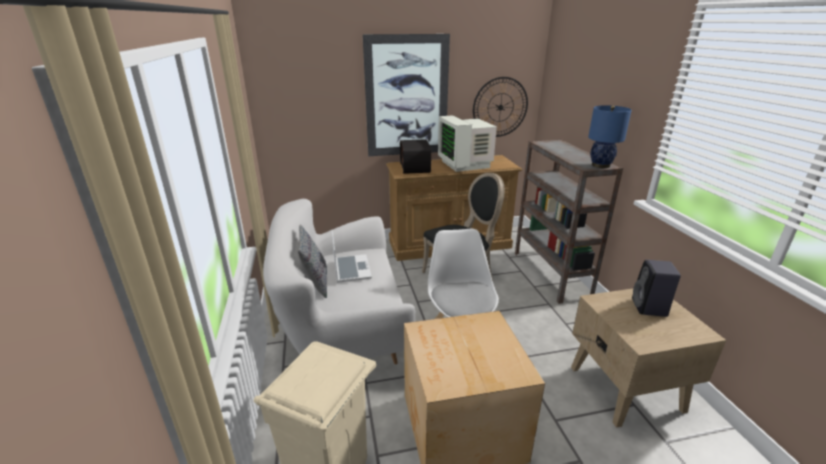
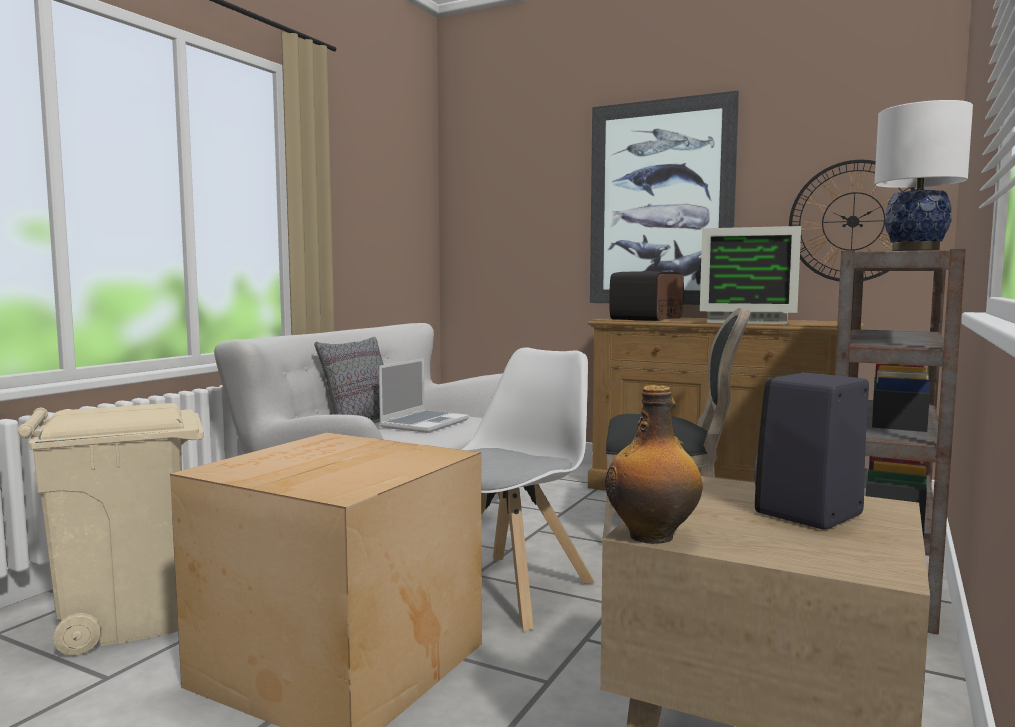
camera: 40 degrees right, 20 degrees down
monitor [438,115,497,172] -> monitor turned 90 degrees counterclockwise [700,226,801,324]
blue table lamp [588,105,632,168] -> white table lamp [874,100,973,251]
none -> bottle [605,385,703,544]

